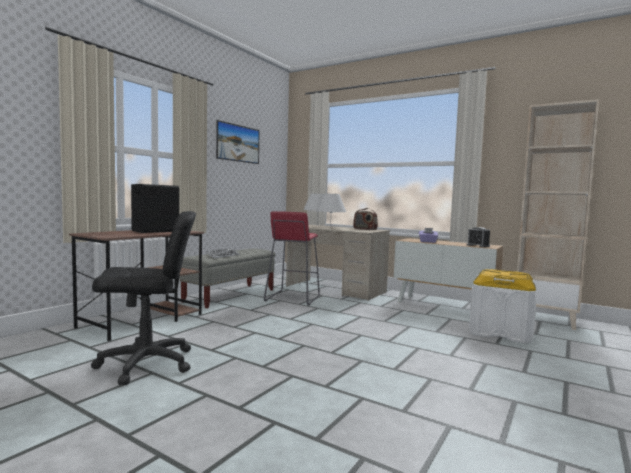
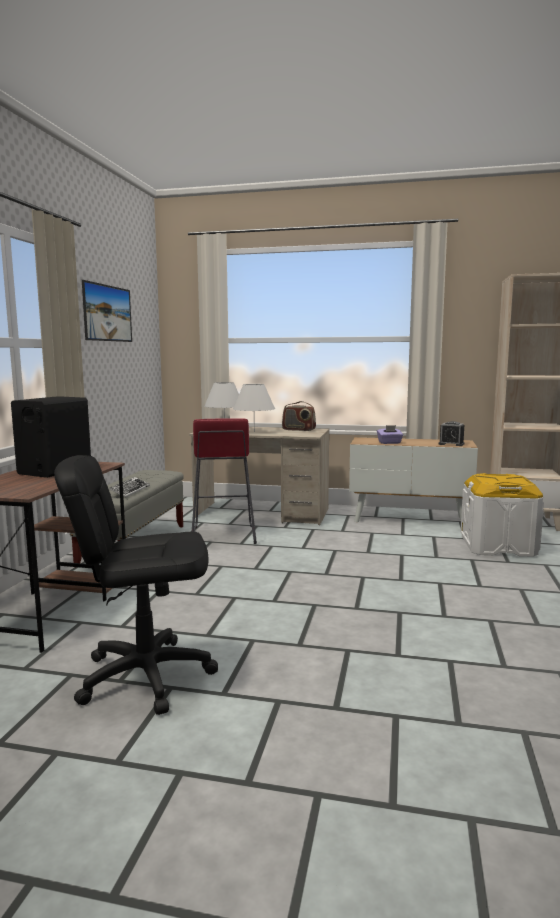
camera: 20 degrees left, 5 degrees up
black office chair [91,211,196,385] -> black office chair turned 150 degrees counterclockwise [54,455,218,715]

